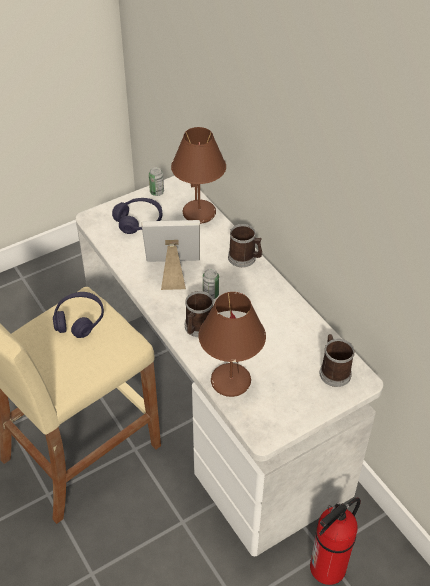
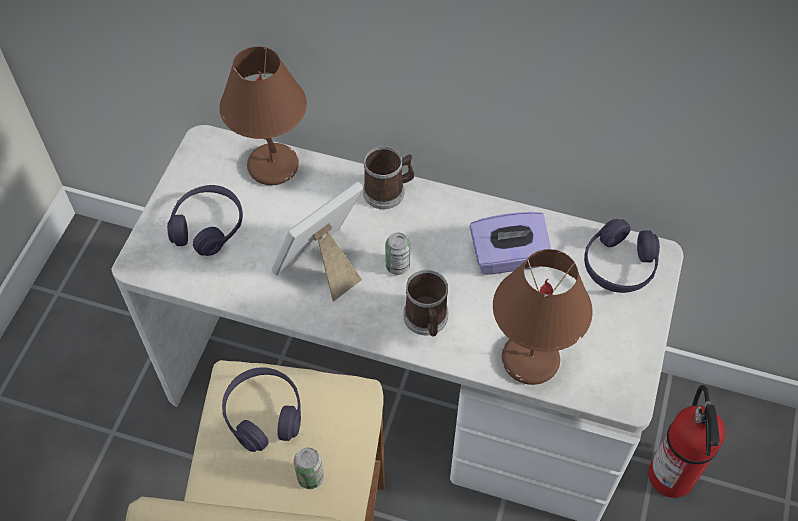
camera: 40 degrees left, 10 degrees up
can [149,167,164,196] -> can moved to [294,447,324,489]
mug [320,334,354,387] -> purple headphones [584,219,660,293]
none -> purple tissue box [470,212,551,275]

